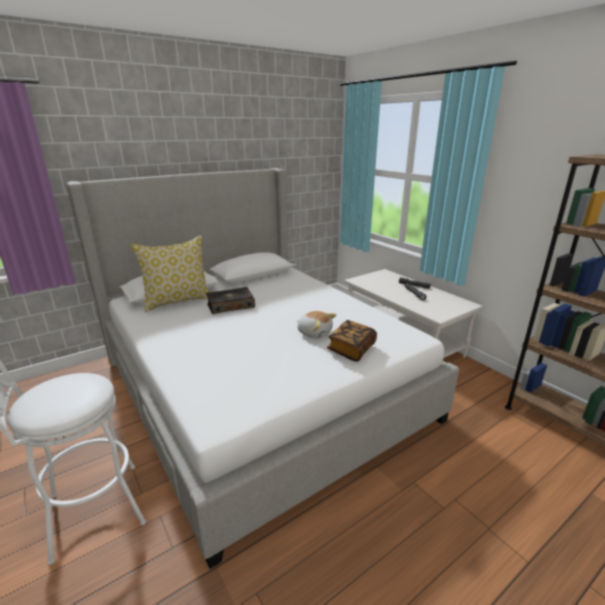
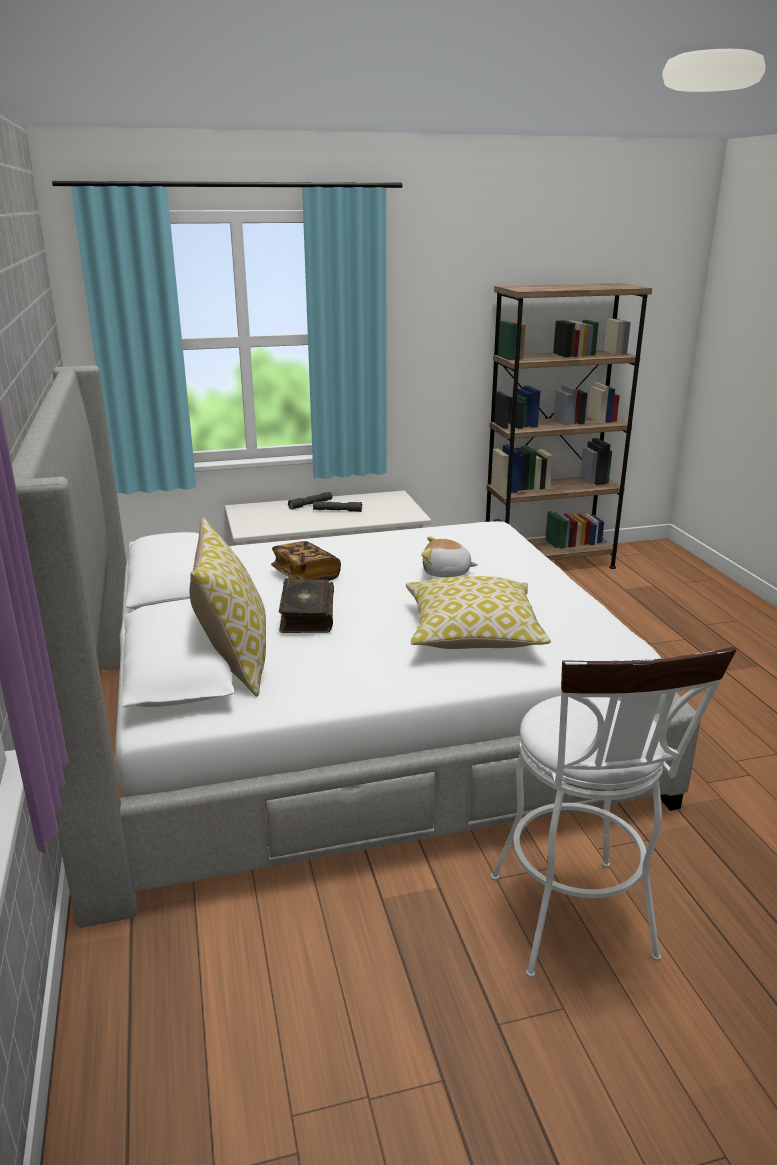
camera: 70 degrees left, 0 degrees up
plush toy [297,311,336,339] -> plush toy turned 135 degrees counterclockwise [421,536,478,577]
book [327,320,377,362] -> book moved to [271,541,341,581]
none -> pillow [406,576,551,649]

